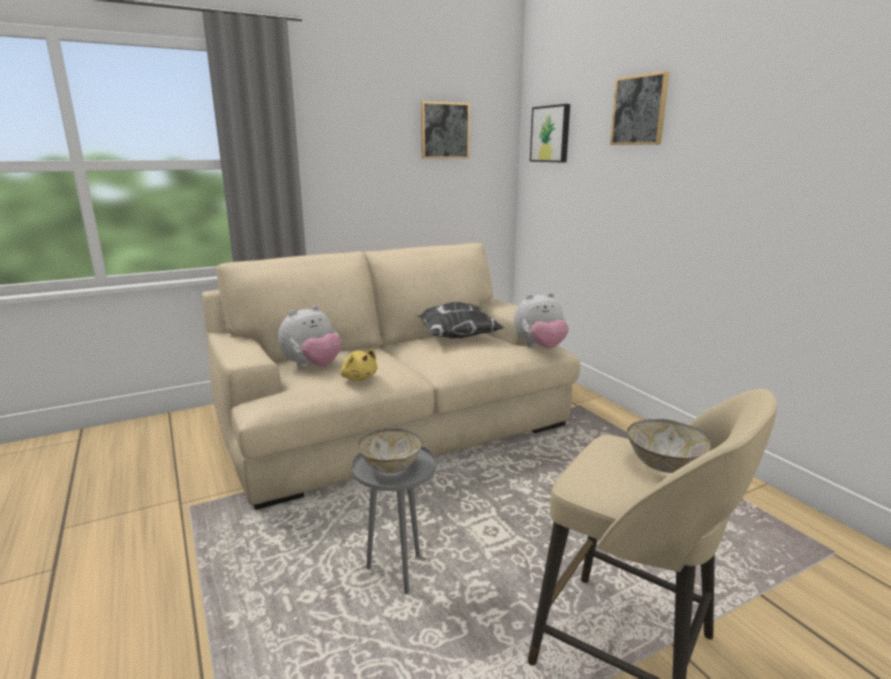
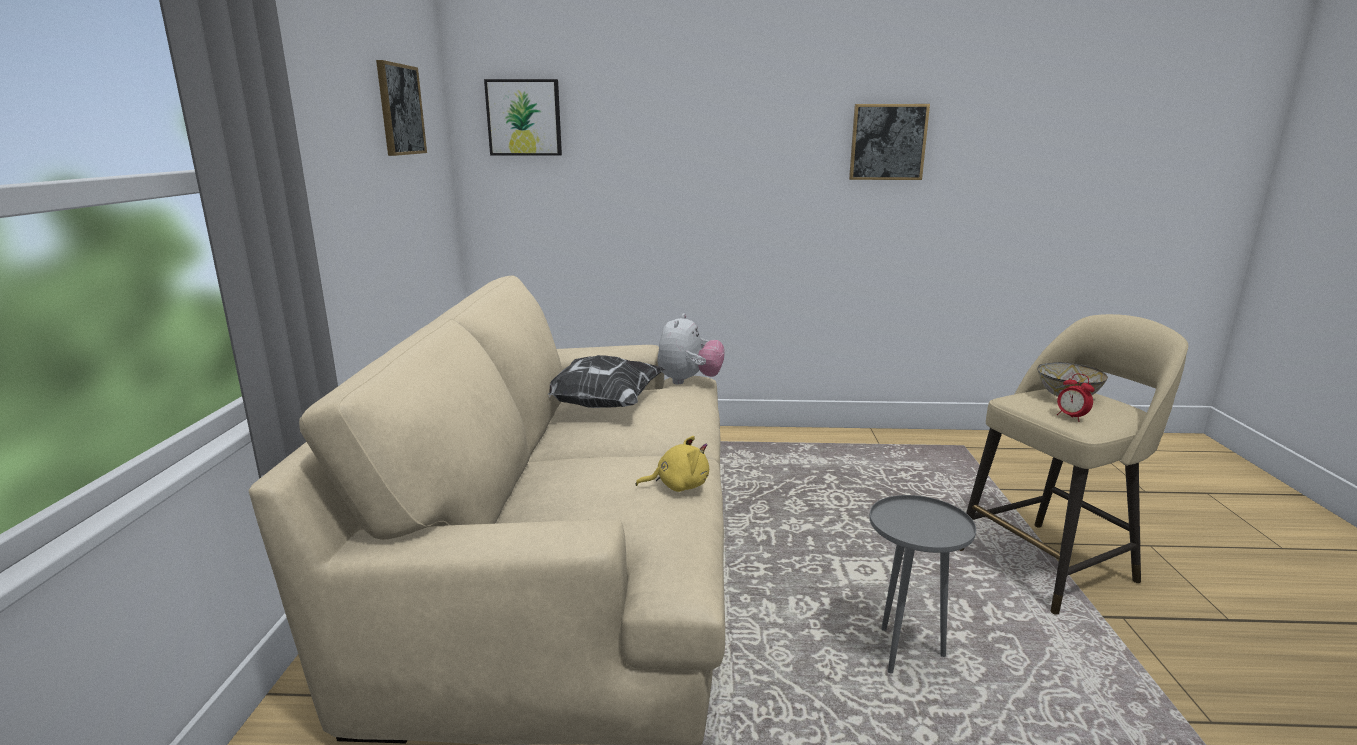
camera: 60 degrees left, 0 degrees up
plush toy [278,305,342,368] -> none
bowl [358,429,422,473] -> none
picture [610,71,669,145] -> picture moved to [849,104,930,180]
none -> alarm clock [1057,374,1094,422]

